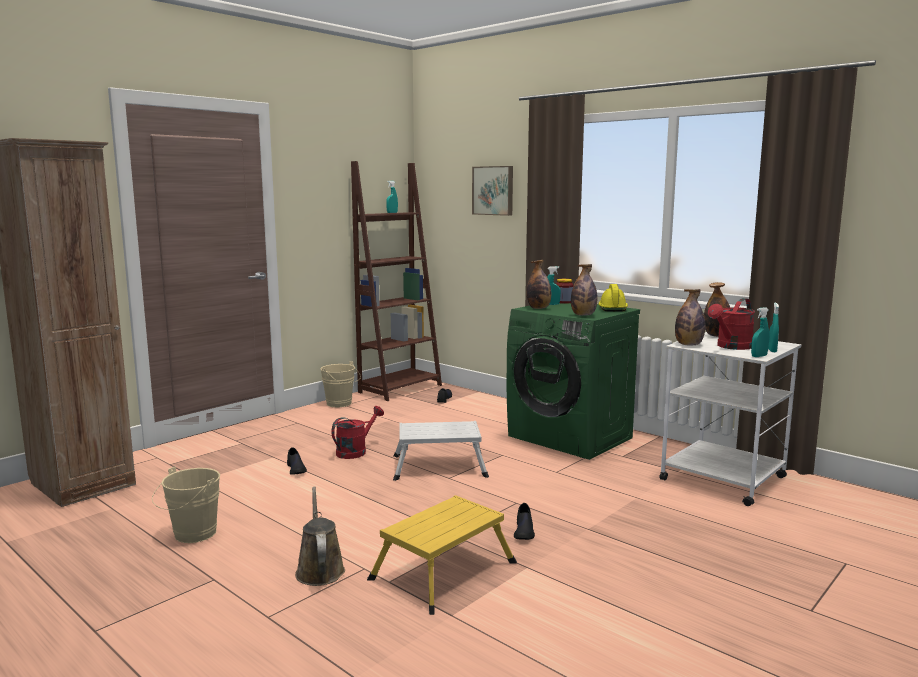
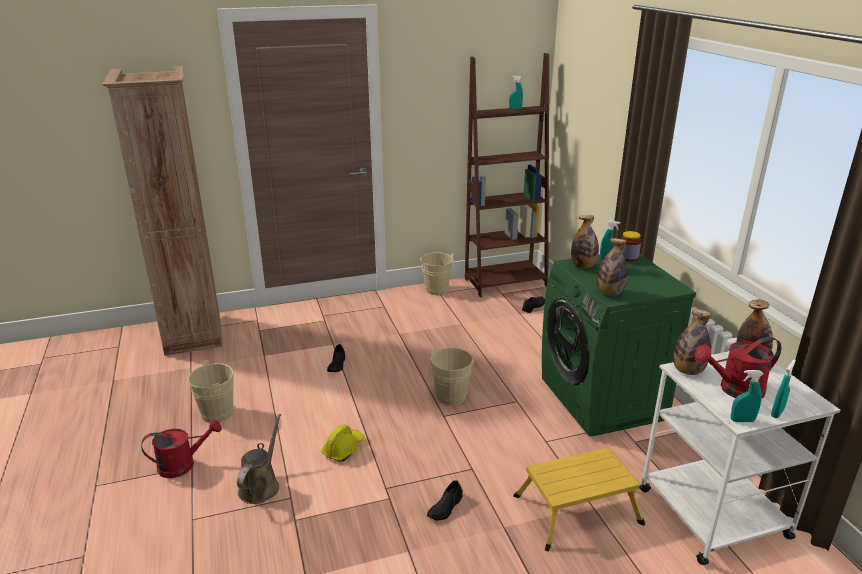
camera: 30 degrees right, 15 degrees up
red watering can [331,406,384,459] -> red watering can moved to [142,419,222,478]
yellow step ladder [367,495,517,615] -> yellow step ladder moved to [513,447,645,552]
white step ladder [393,421,489,481] -> beige bucket [426,347,474,405]
picture [472,166,513,216] -> none
yellow hard hat [598,284,628,312] -> yellow hard hat moved to [321,424,365,462]

